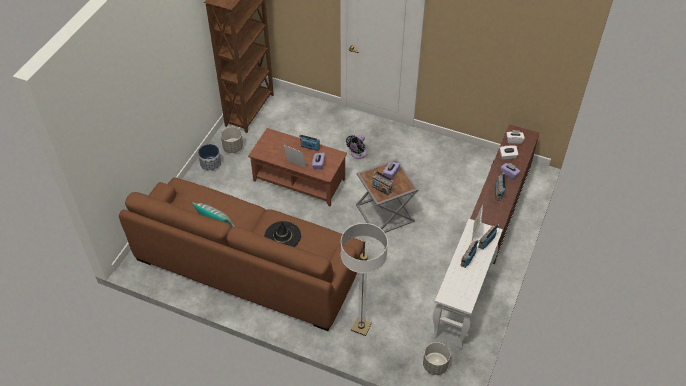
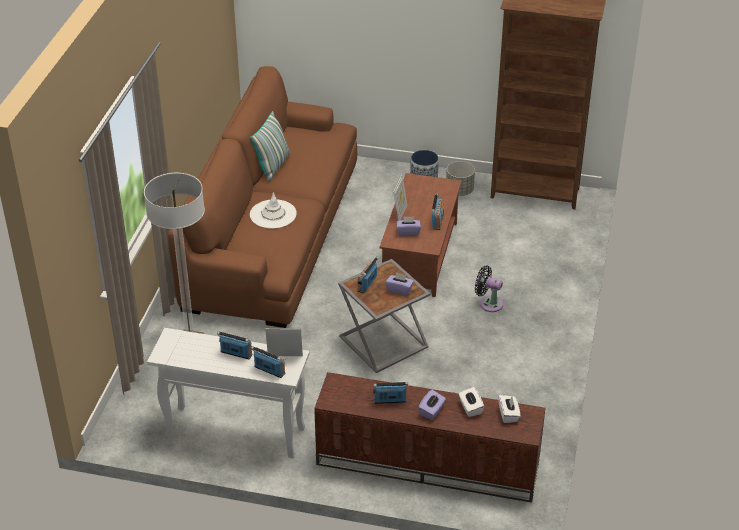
camera: 80 degrees right, 10 degrees down
black hat [264,221,301,247] -> white hat [250,192,297,229]
grey planter [423,342,450,375] -> none

